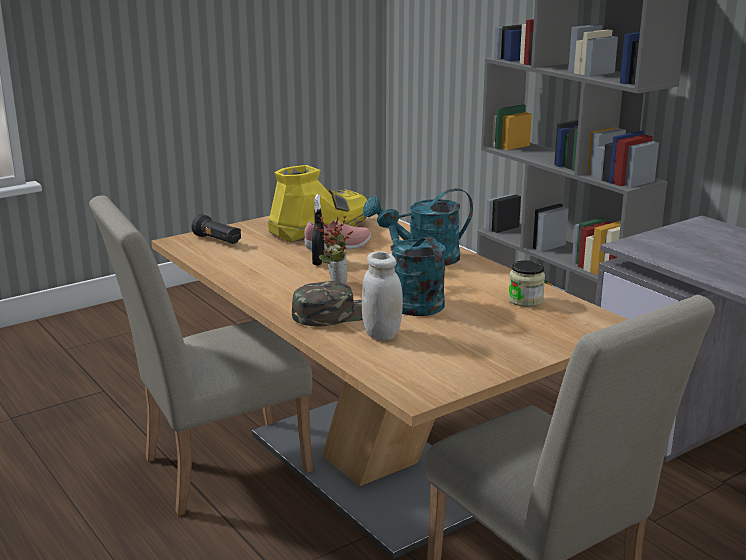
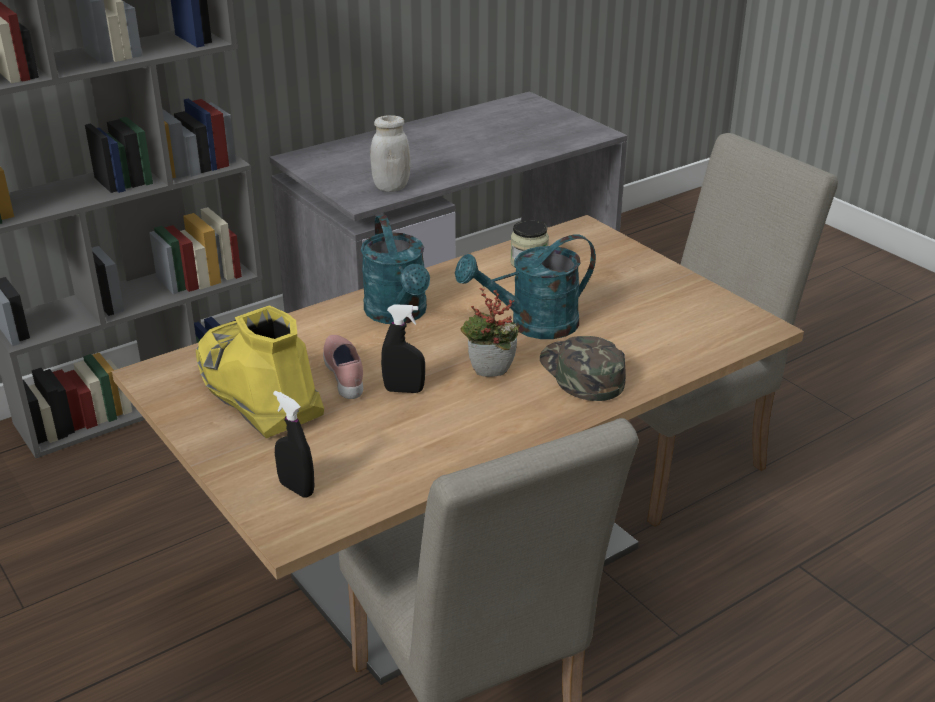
camera: 90 degrees left, 10 degrees up
black flashlight [192,214,241,244] -> black spray bottle [273,390,314,498]
white jar [362,251,403,340] -> white jar moved to [370,115,411,192]

